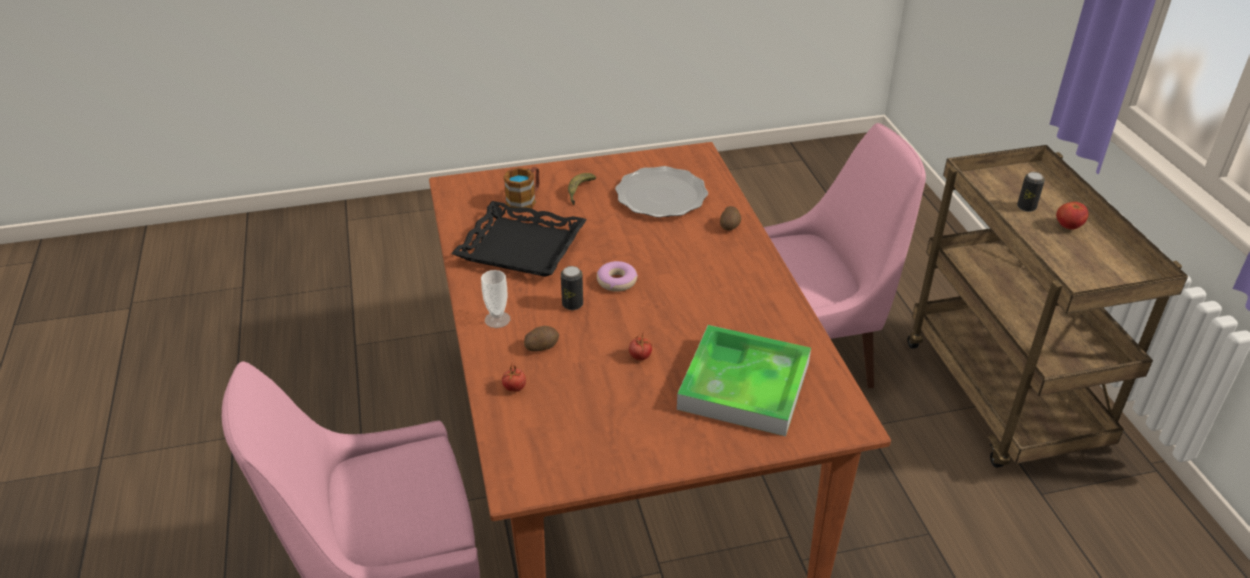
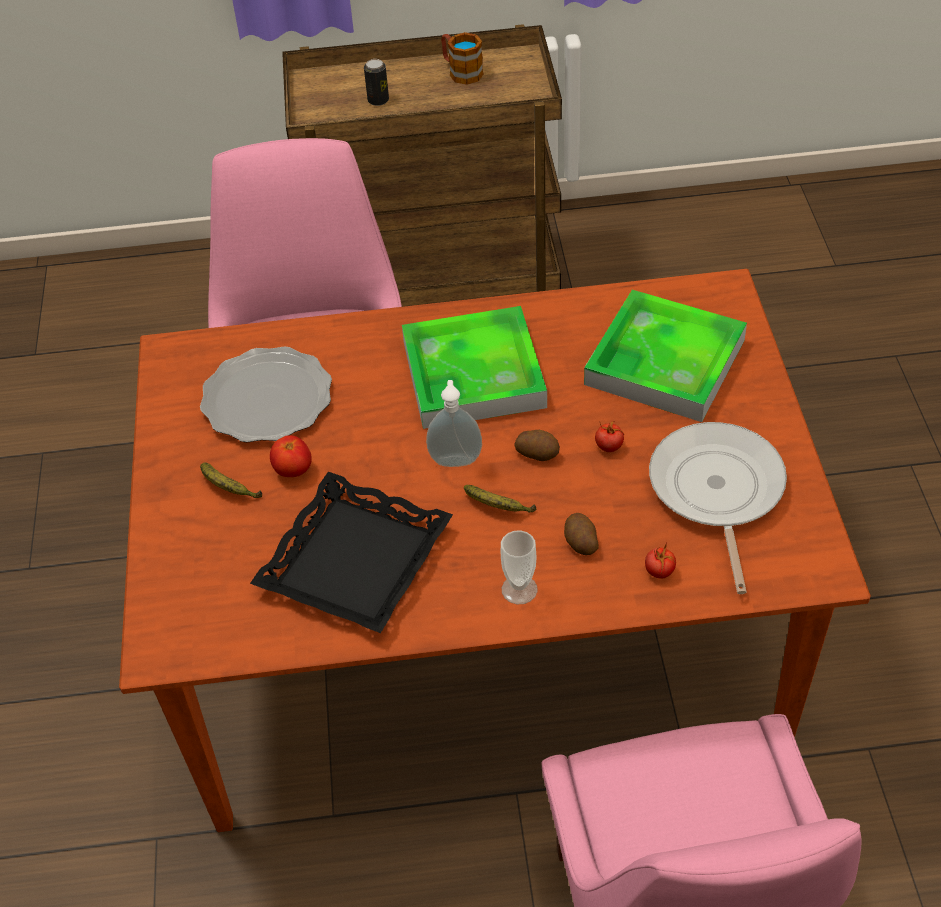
camera: 80 degrees left, 10 degrees up
mug [504,167,539,209] -> mug moved to [441,32,483,85]
can [561,266,583,310] -> banana [464,485,536,513]
donut [597,261,638,292] -> soap dispenser [426,380,482,467]
potato [720,206,741,230] -> potato moved to [514,430,560,461]
tomato [1056,202,1088,229] -> tomato moved to [270,435,312,477]
none -> tray [402,306,547,429]
none -> frying pan [649,422,787,594]

